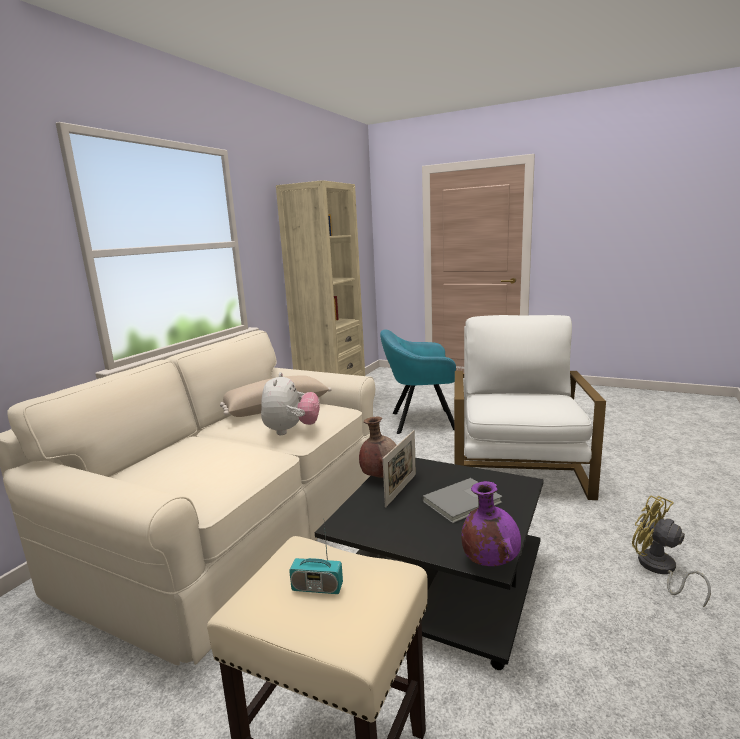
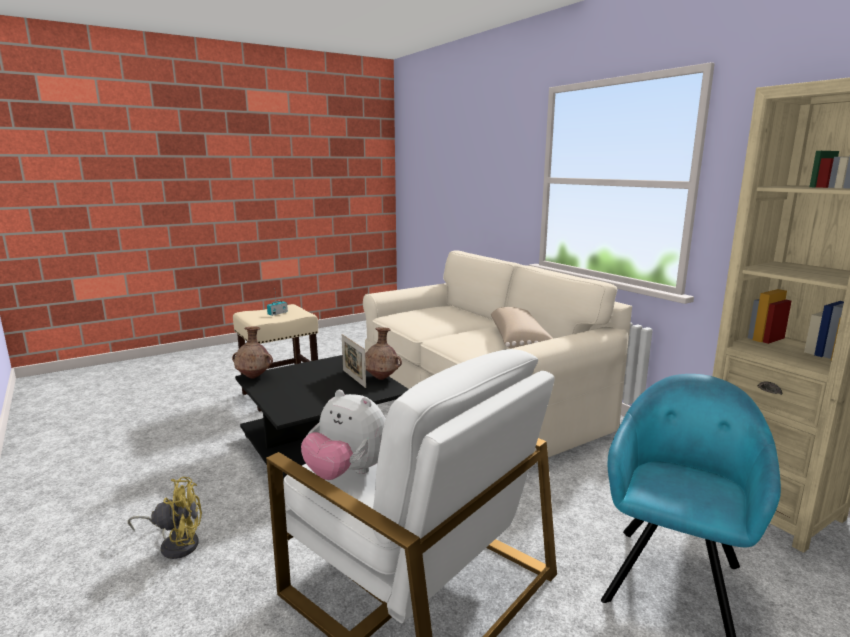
camera: 120 degrees right, 0 degrees up
plush toy [261,372,320,435] -> plush toy moved to [301,390,386,480]
grey book [422,478,503,523] -> none
purple vase [461,481,521,566] -> brown vase [232,327,273,379]

